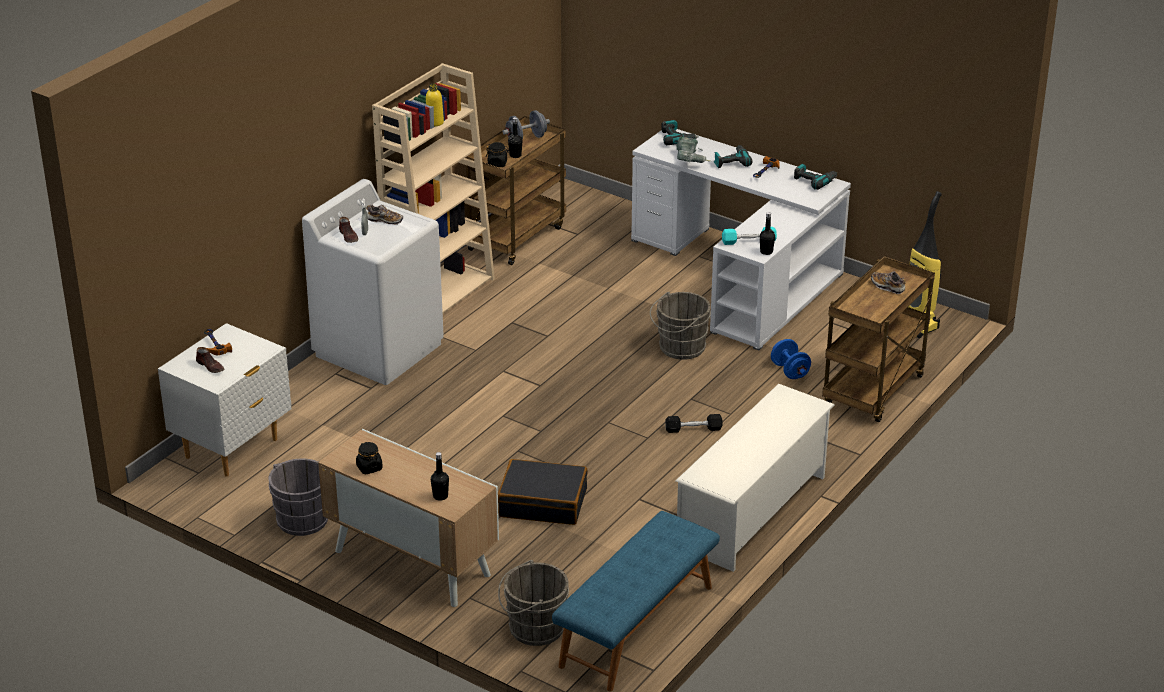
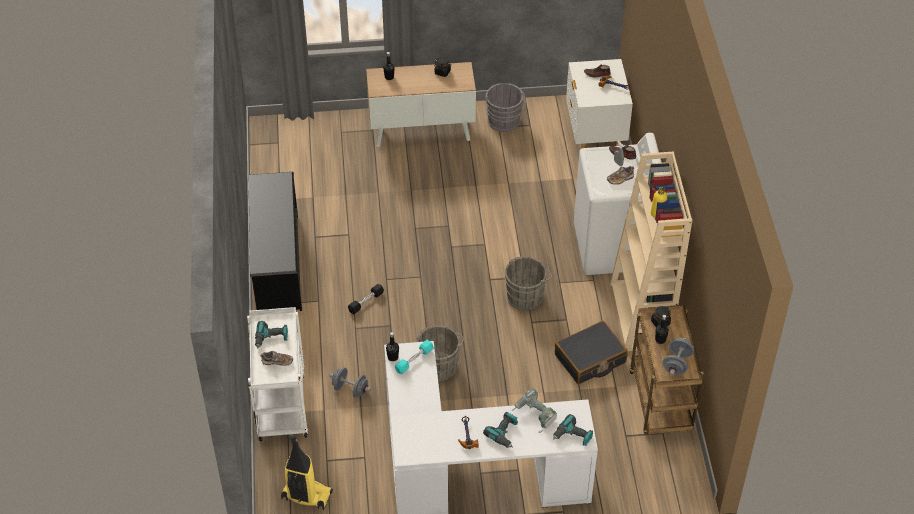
camera: 140 degrees right, 15 degrees up
black suitcase [498,459,588,525] -> black suitcase moved to [555,321,628,384]
grey bucket [498,560,569,646] -> grey bucket moved to [504,257,552,311]
blue bench [552,511,720,691] -> none
white shoe rack [676,384,835,572] -> black shoe rack [249,172,302,311]
blue dumbbell [771,339,811,379] -> grey dumbbell [329,367,371,398]
power drill [794,164,837,190] -> power drill moved to [255,321,288,348]
brown cart [822,256,935,422] -> white cart [247,307,308,441]

